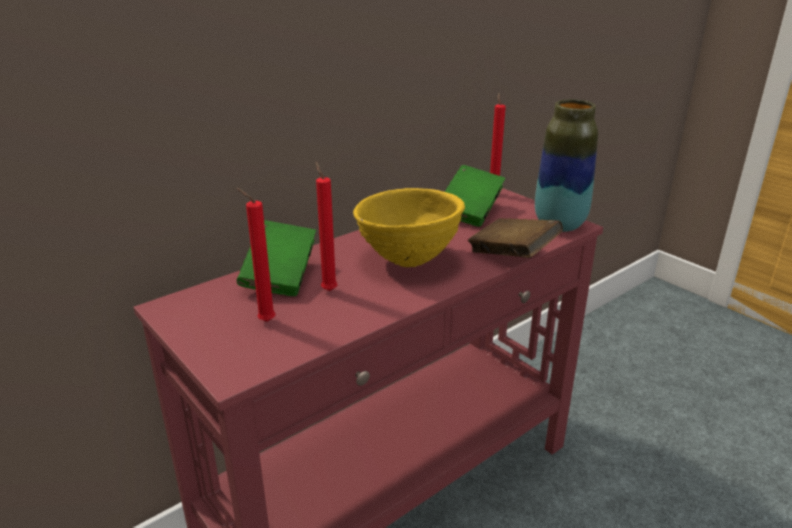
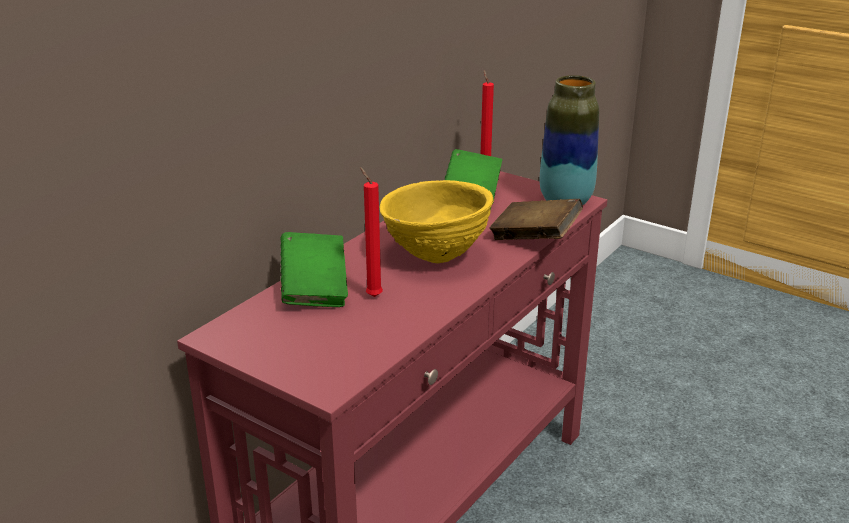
camera: 15 degrees left, 0 degrees up
red candle [236,188,275,322] -> none

